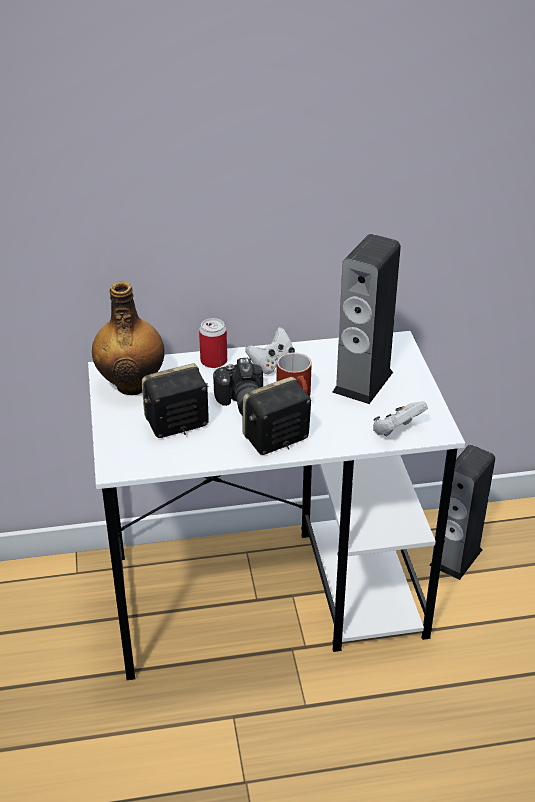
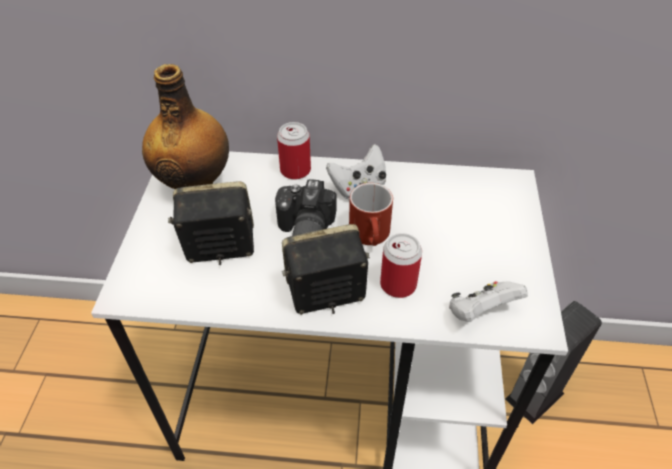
camera: 15 degrees right, 10 degrees up
speaker [332,234,401,404] -> none
none -> can [380,233,422,298]

